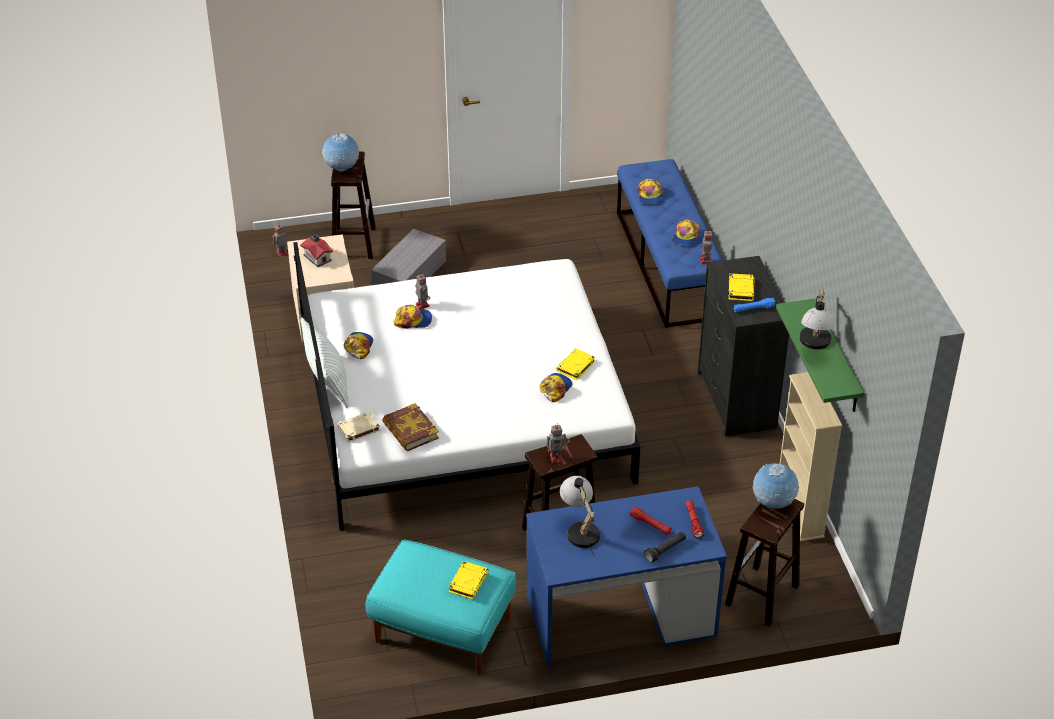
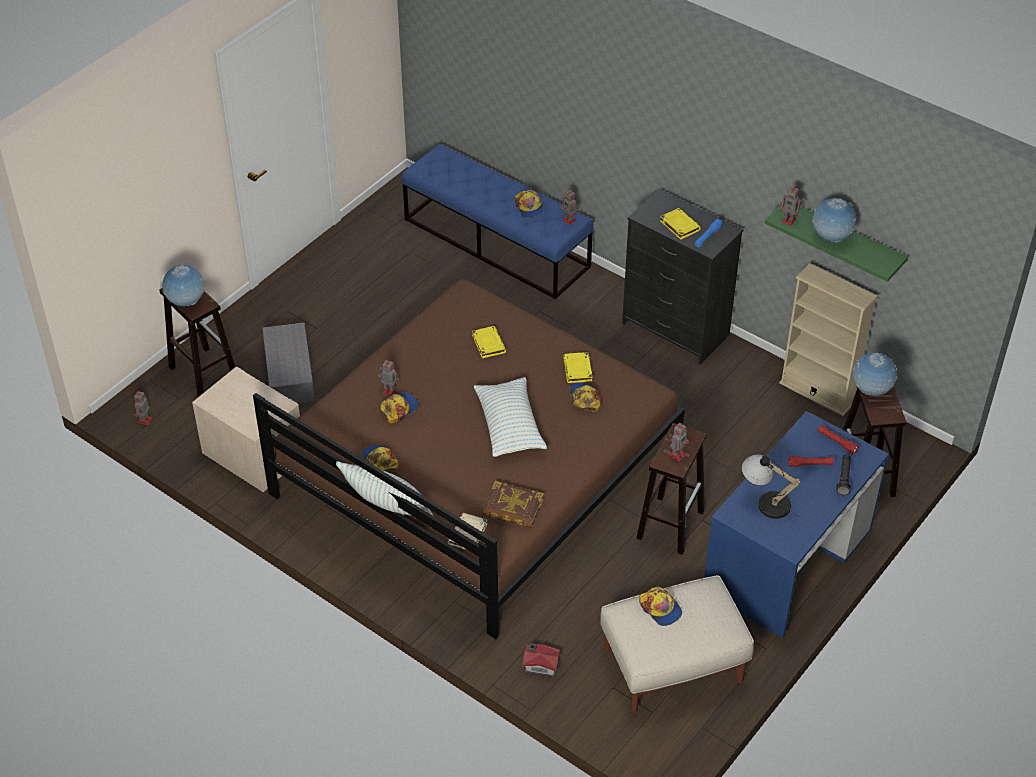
camera: 40 degrees left, 5 degrees up
white bed [293,242,640,531] -> brown bed [253,279,685,639]
toy house [300,235,333,267] -> toy house moved to [522,643,560,677]
turquoise ottoman [365,540,516,675] -> beige ottoman [600,575,754,713]
yellow book [448,561,489,600] -> yellow book moved to [472,326,506,358]
cap [638,179,663,204] -> cap moved to [639,586,682,626]
table lamp [800,289,834,349] -> globe [812,198,857,242]
none -> pillow [474,377,547,457]
none -> toy robot [780,185,803,226]

